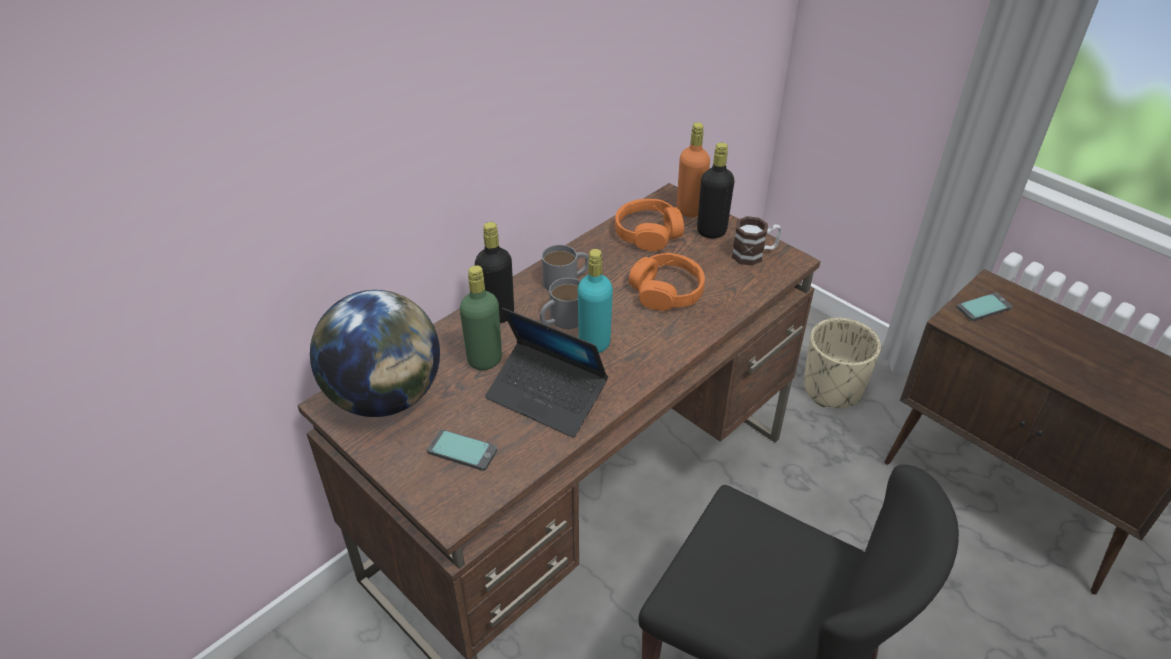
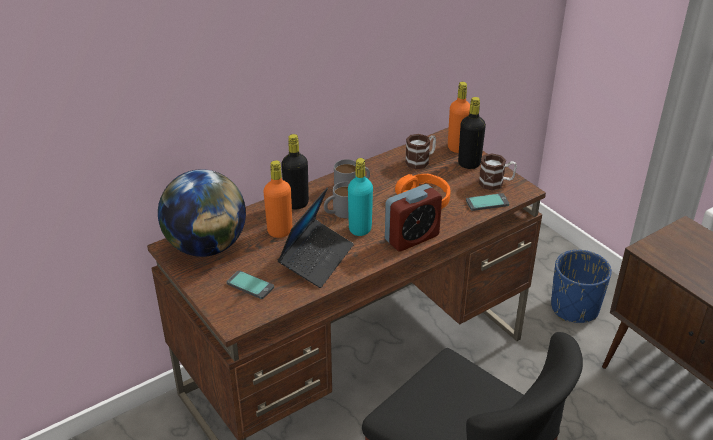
camera: 10 degrees right, 5 degrees down
green bottle [460,265,502,370] -> orange bottle [264,160,292,238]
laptop [485,308,608,438] -> laptop turned 105 degrees counterclockwise [278,187,354,288]
orange headphones [615,199,684,251] -> mug [405,134,436,169]
beige planter [804,318,881,408] -> blue planter [551,250,612,323]
phone [957,293,1013,321] -> phone moved to [466,193,509,211]
none -> alarm clock [385,184,442,251]

